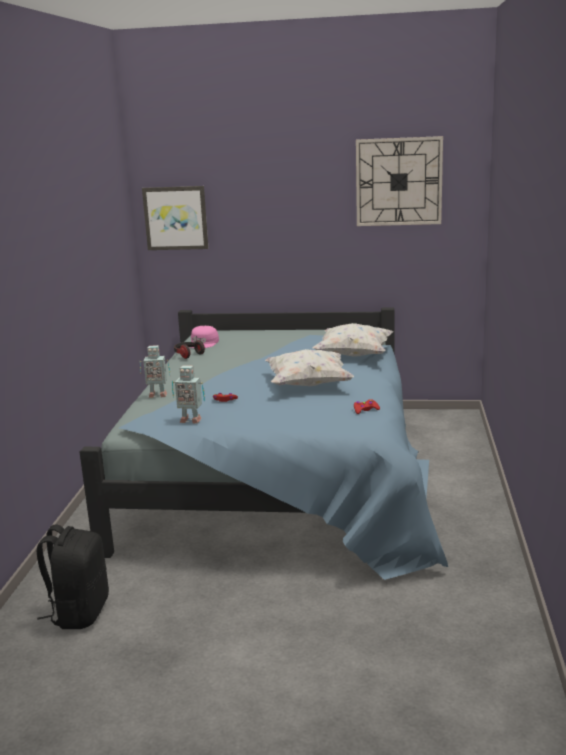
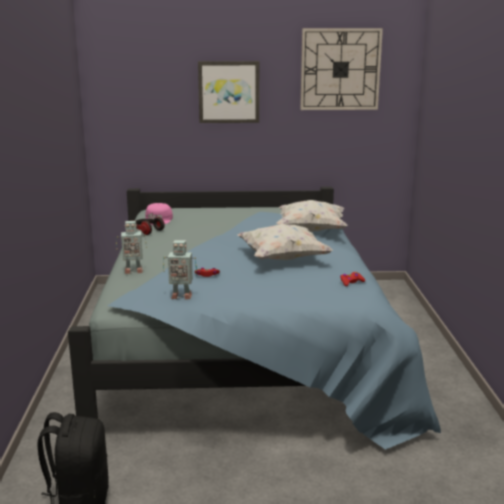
camera: 10 degrees left, 0 degrees up
picture [142,186,208,250] -> picture moved to [198,61,259,123]

